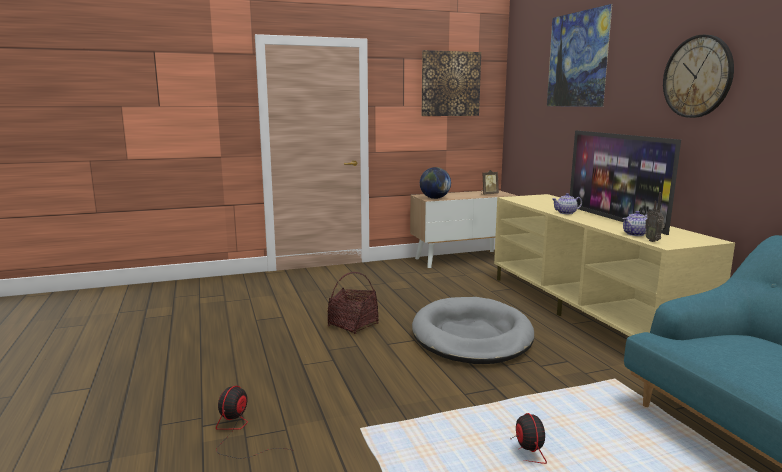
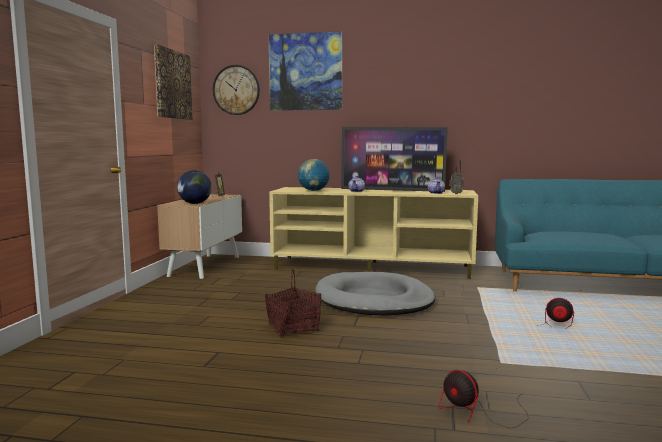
camera: 60 degrees left, 5 degrees down
wall clock [663,35,734,118] -> wall clock moved to [213,65,260,115]
none -> globe [298,159,330,191]

